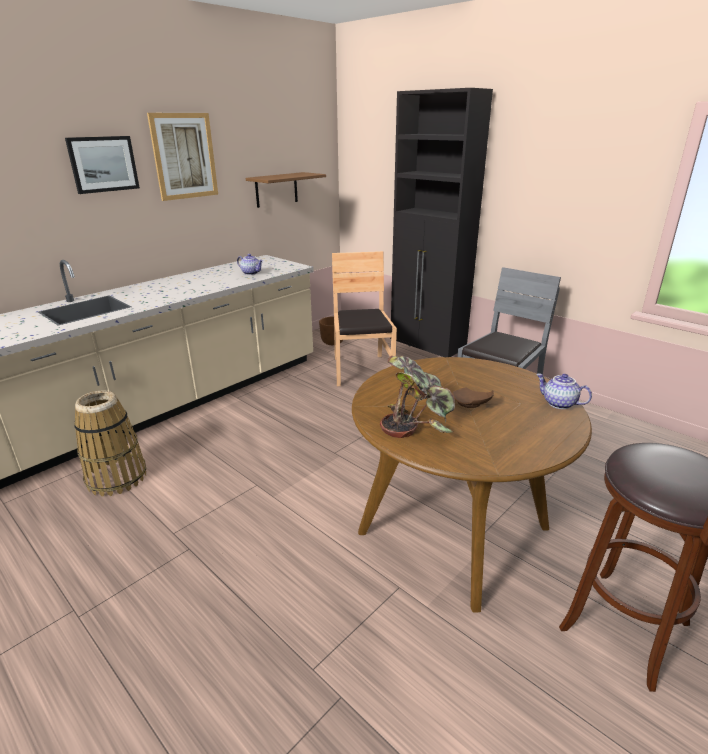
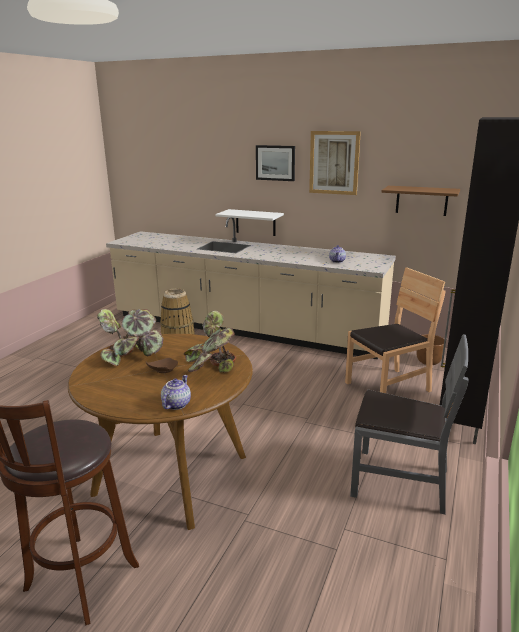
camera: 70 degrees right, 5 degrees down
none -> potted plant [184,311,236,372]
none -> white shelf [215,209,284,236]

